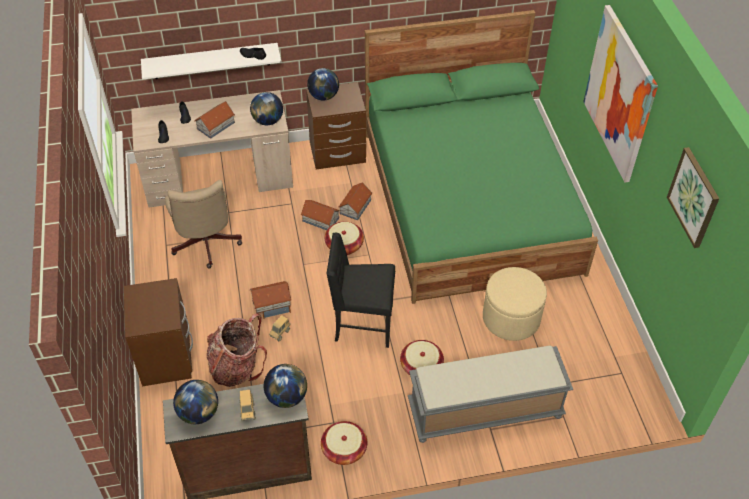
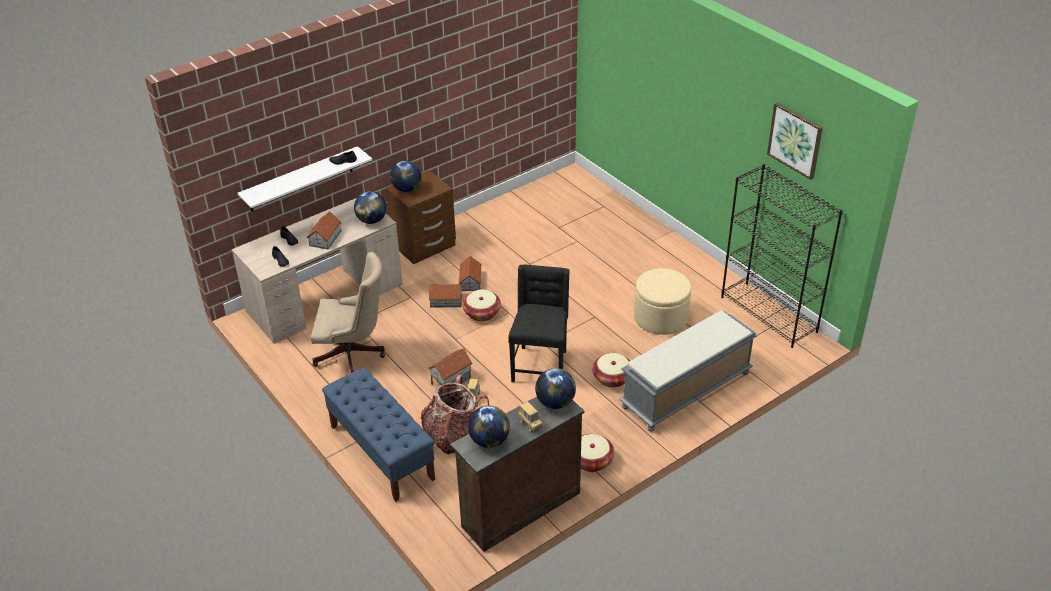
camera: 25 degrees left, 10 degrees down
brown nightstand [124,278,193,386] -> blue bench [322,368,435,502]
beige office chair [165,180,242,269] -> beige office chair turned 45 degrees counterclockwise [310,252,385,373]
black chair [327,233,395,348] -> black chair turned 120 degrees clockwise [508,265,570,382]
green bed [365,10,598,304] -> none
picture [583,5,658,182] -> none
none -> black bookcase [721,164,843,348]

